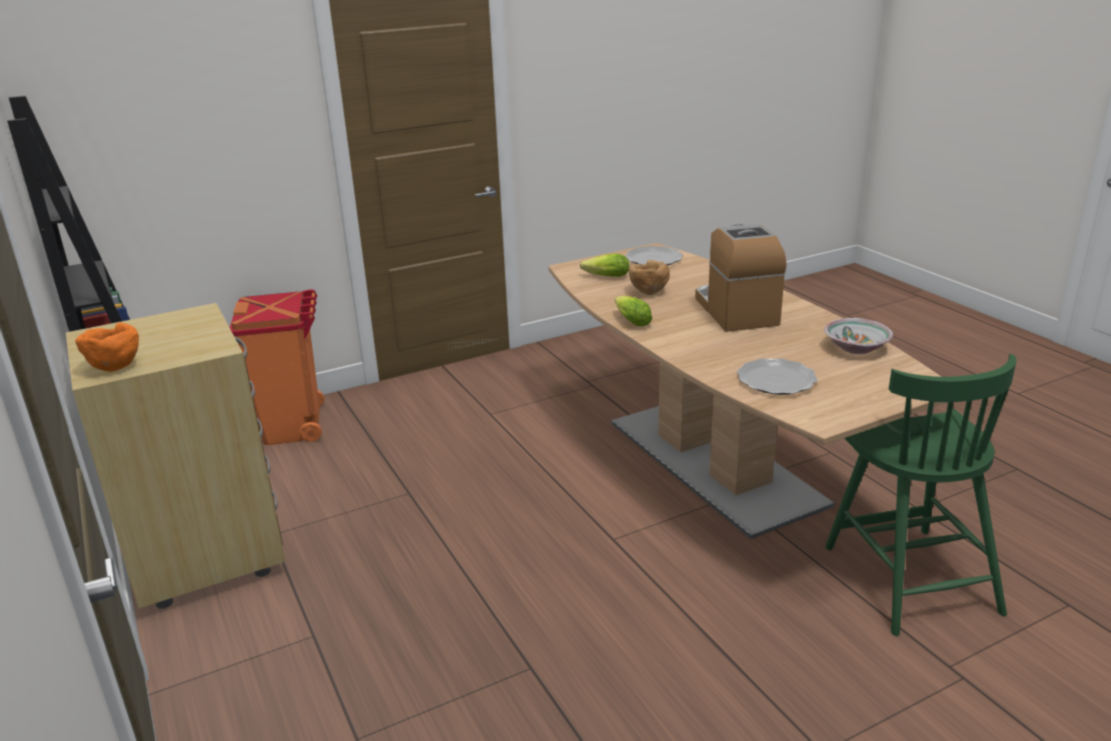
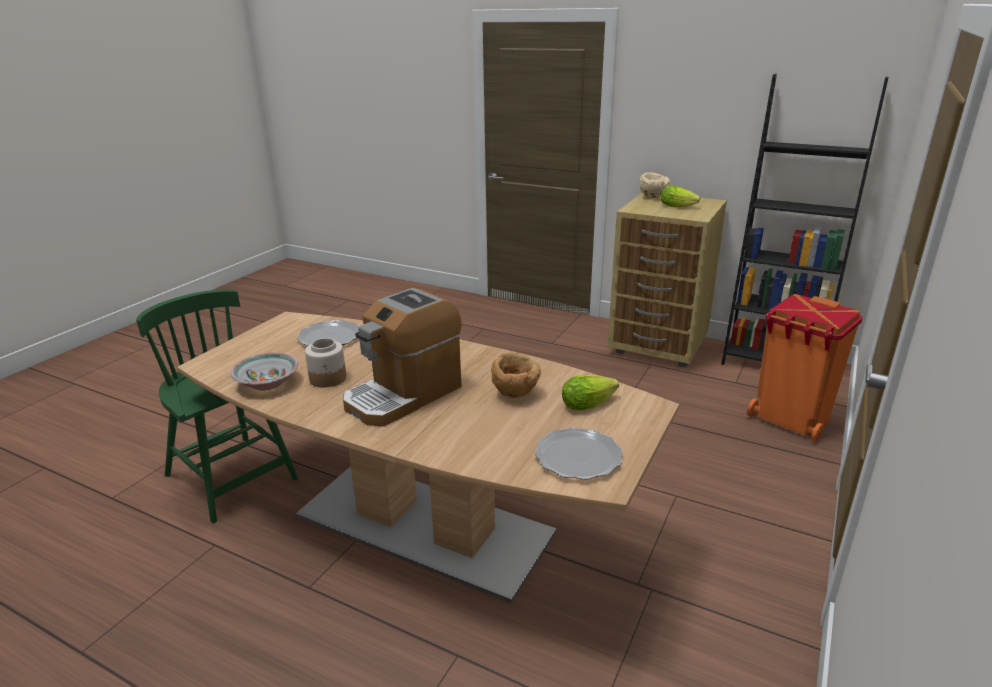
camera: 145 degrees right, 0 degrees up
orange bowl [75,323,139,372] -> beige bowl [639,172,670,198]
lettuce [615,296,652,326] -> lettuce moved to [661,185,700,207]
coffee machine [695,224,787,332] -> coffee machine turned 90 degrees clockwise [343,288,461,426]
none -> jar [305,338,346,387]

